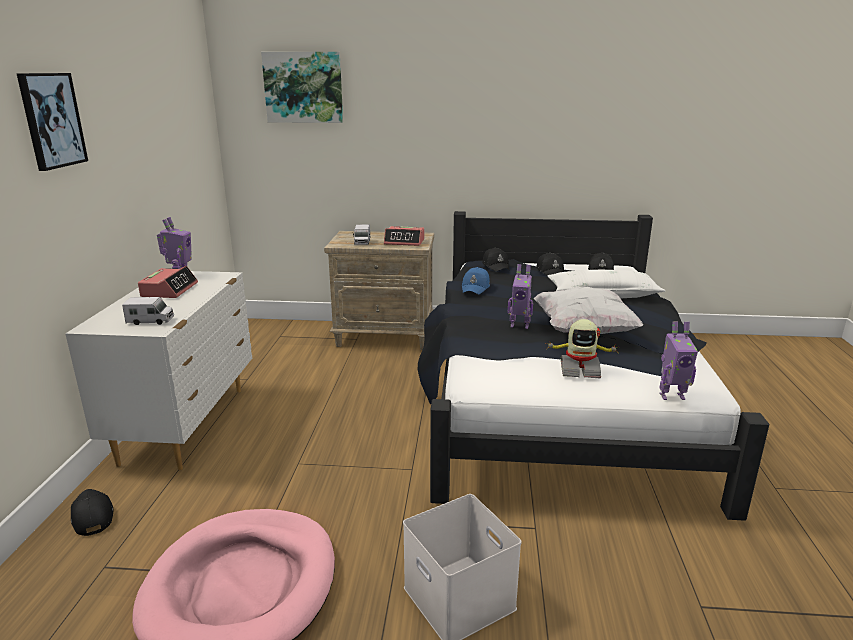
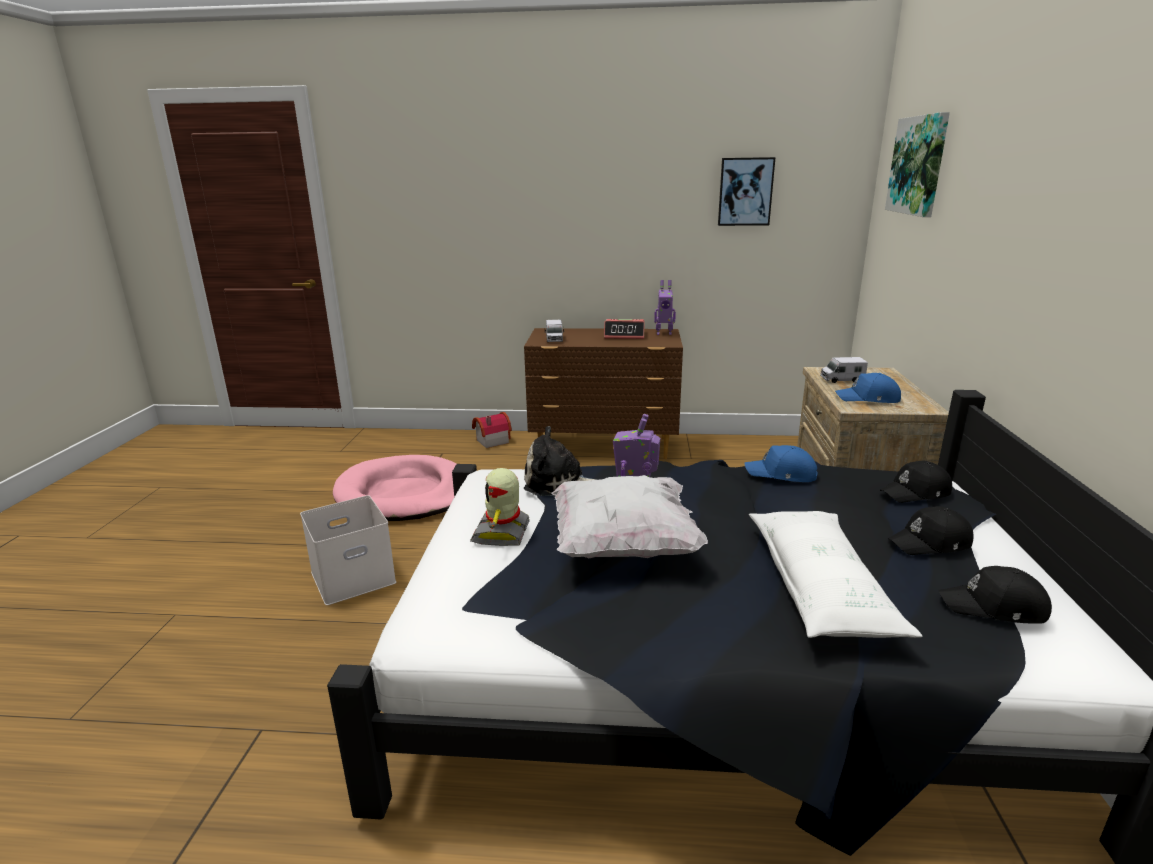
camera: 90 degrees right, 0 degrees up
picture [16,73,88,171] -> picture moved to [718,157,776,226]
white dresser [65,271,252,470] -> brown dresser [524,328,683,459]
black cap [71,489,113,536] -> toy house [472,412,512,448]
alarm clock [384,226,424,246] -> blue cap [835,373,901,403]
toy robot [659,321,698,400] -> none
none -> plush toy [524,426,596,496]

